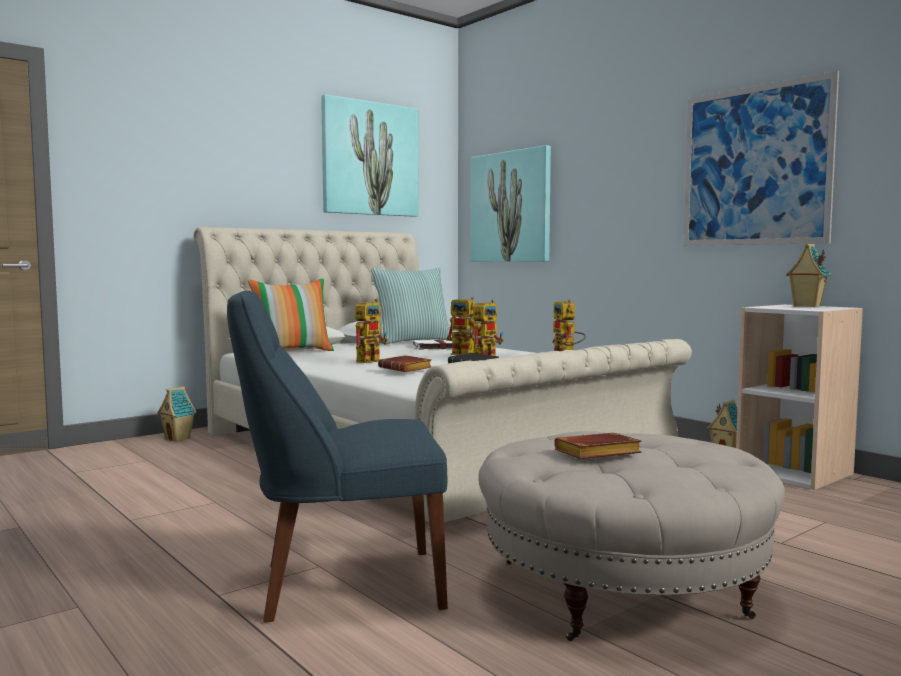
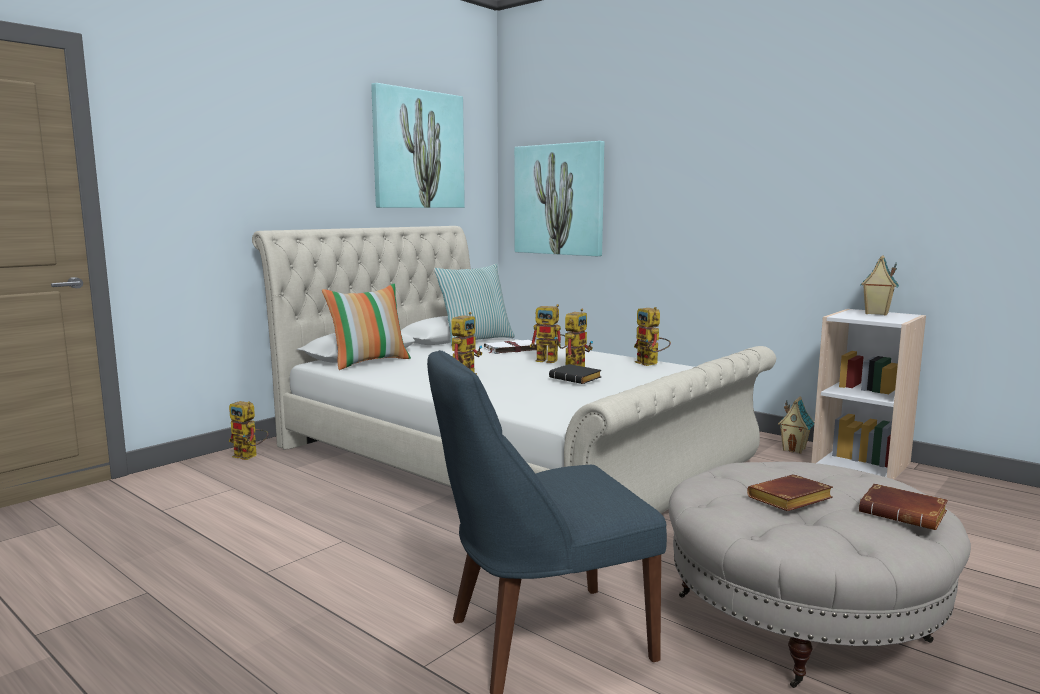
camera: 10 degrees left, 5 degrees up
toy house [157,386,196,442] -> toy robot [229,401,268,460]
brown book [378,355,432,372] -> brown book moved to [859,483,948,530]
picture [683,71,839,246] -> none

